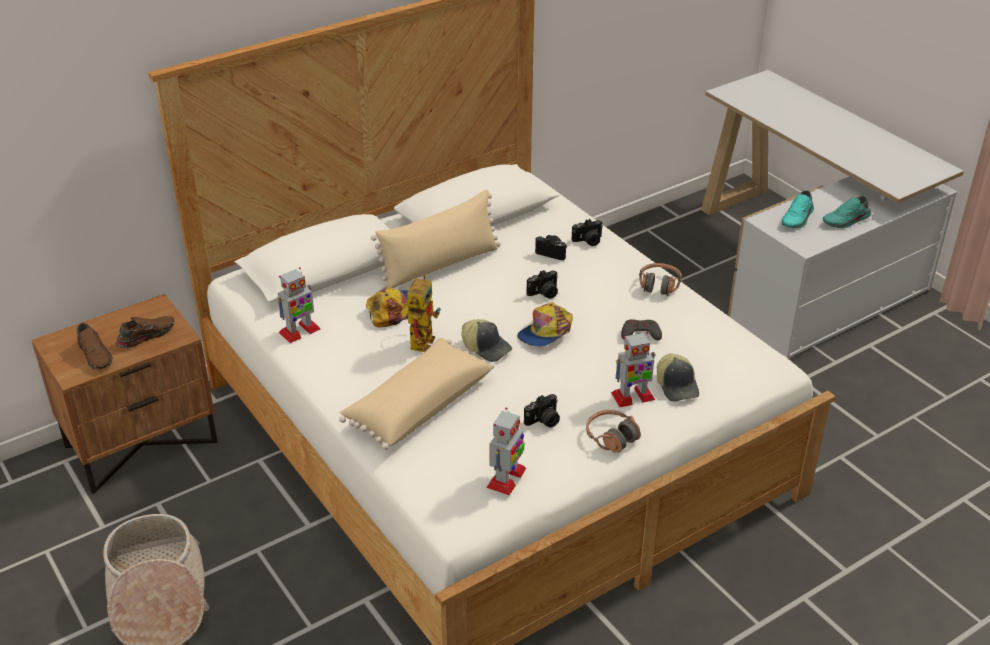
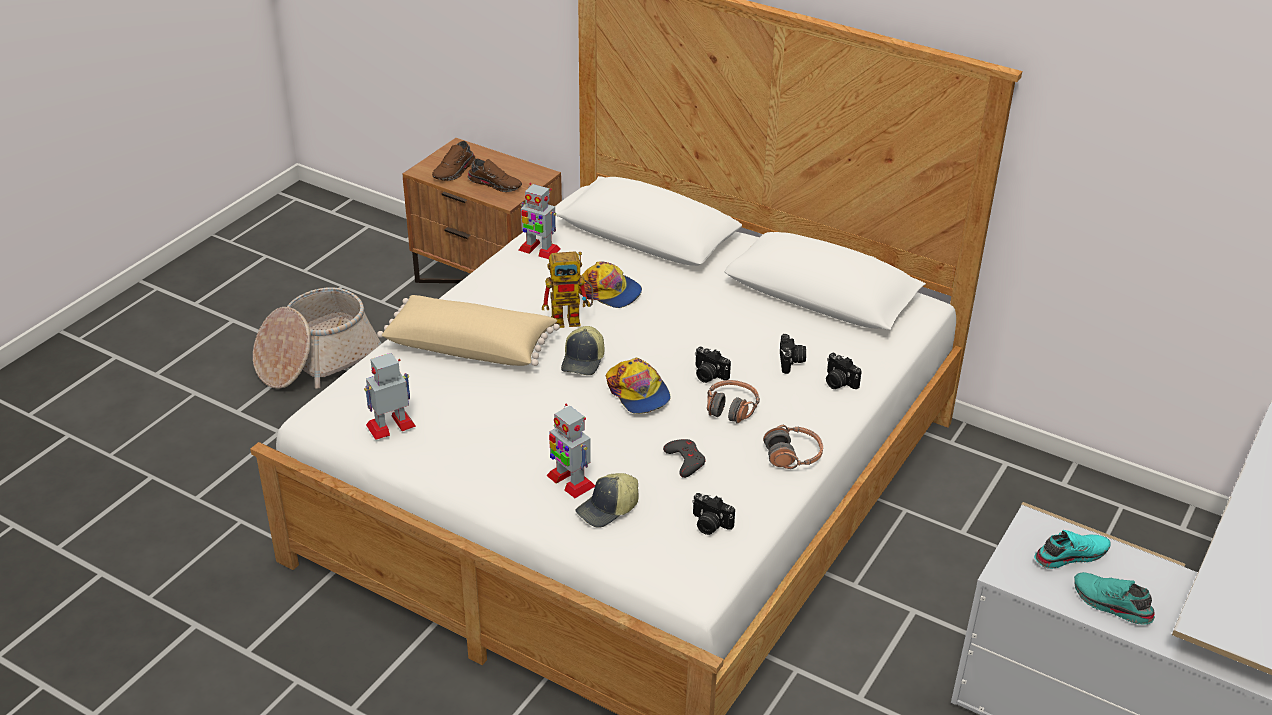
camera: 65 degrees right, 0 degrees up
beige pillow [371,190,500,289] -> none
toy robot [486,407,526,495] -> toy robot turned 150 degrees clockwise [364,353,416,440]
cap [517,302,573,347] -> cap turned 135 degrees counterclockwise [606,358,670,414]
camera [524,394,560,428] -> camera moved to [692,493,735,535]
headphones [586,410,641,453] -> headphones moved to [707,380,760,423]
turquoise shoe [782,190,814,229] -> turquoise shoe turned 150 degrees clockwise [1034,530,1111,569]

